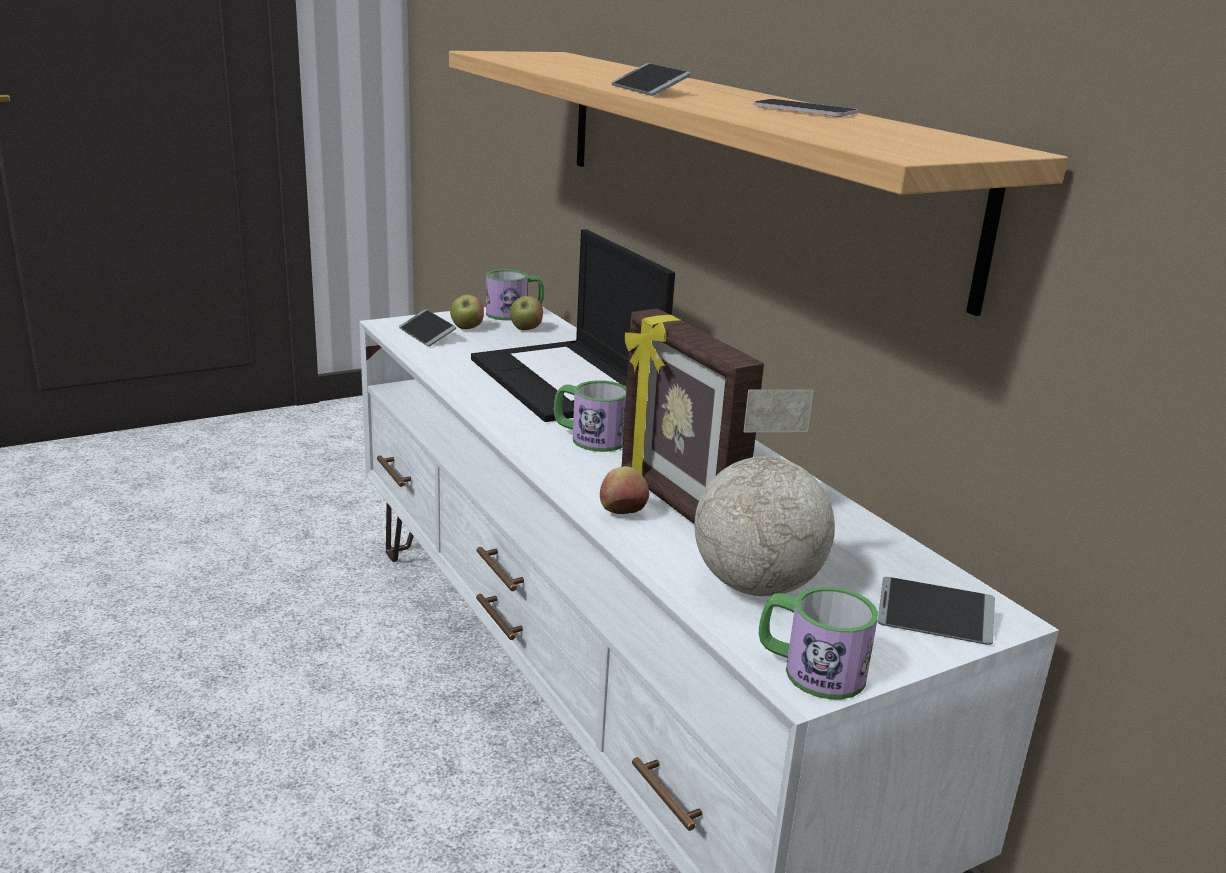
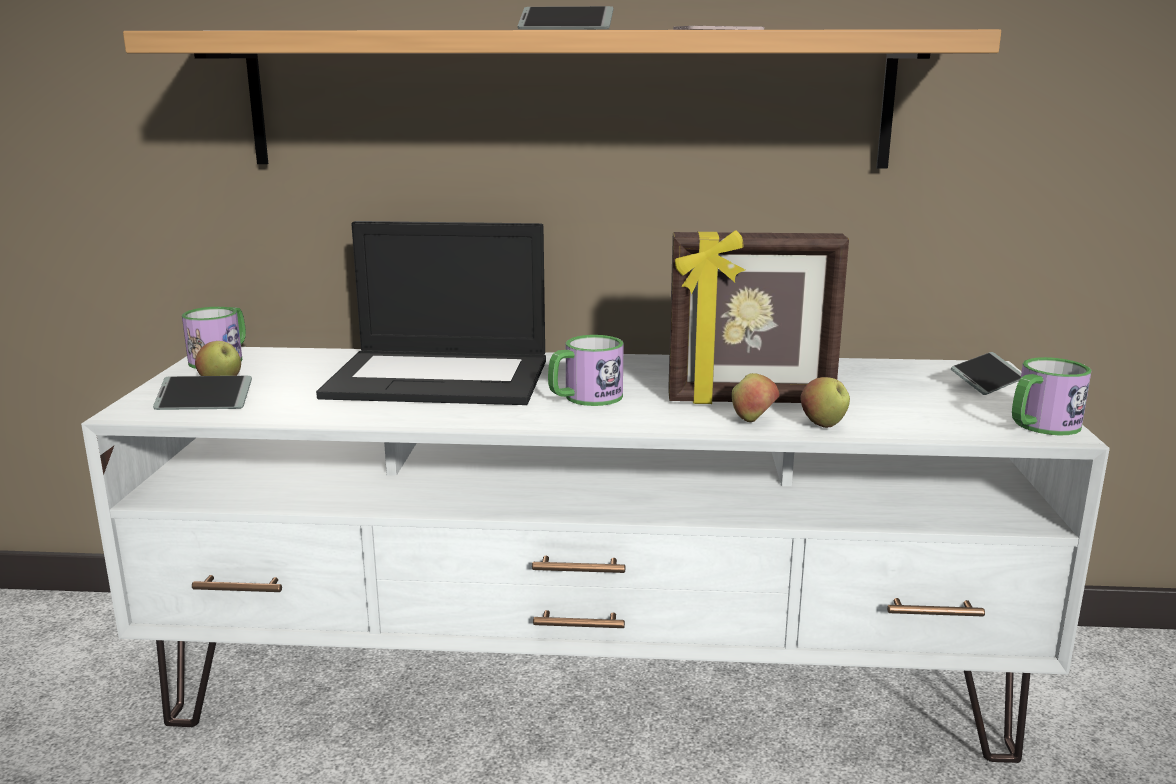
camera: 55 degrees left, 5 degrees down
apple [510,296,543,330] -> apple moved to [800,377,850,428]
globe [695,390,835,596] -> none

